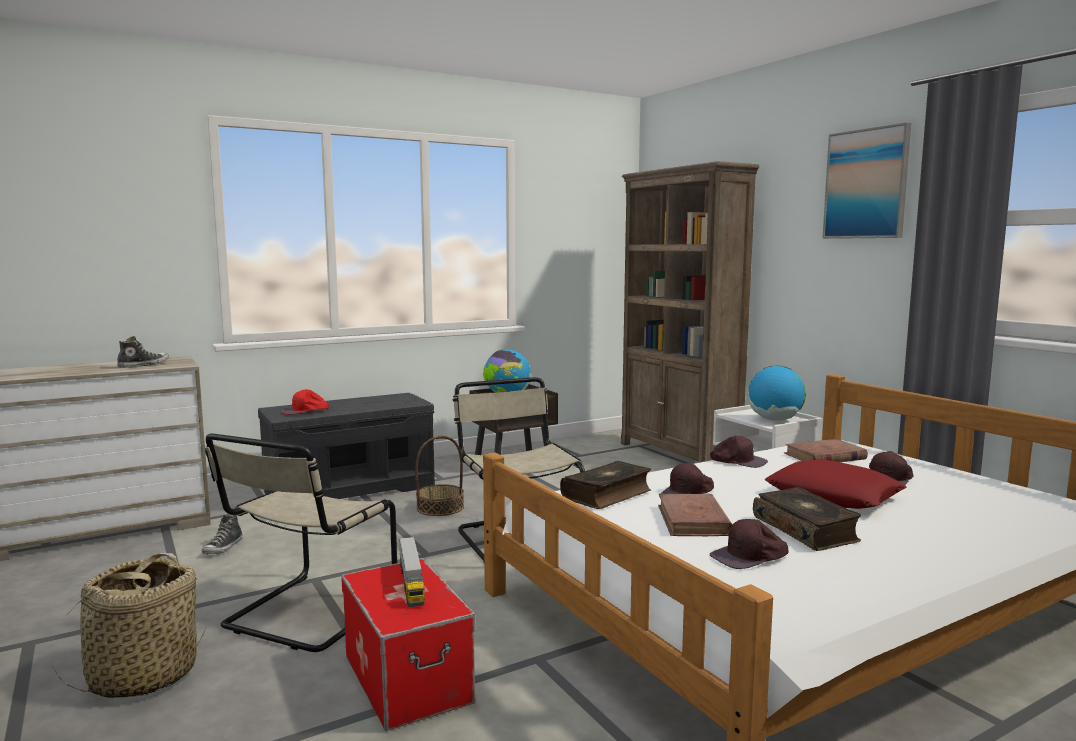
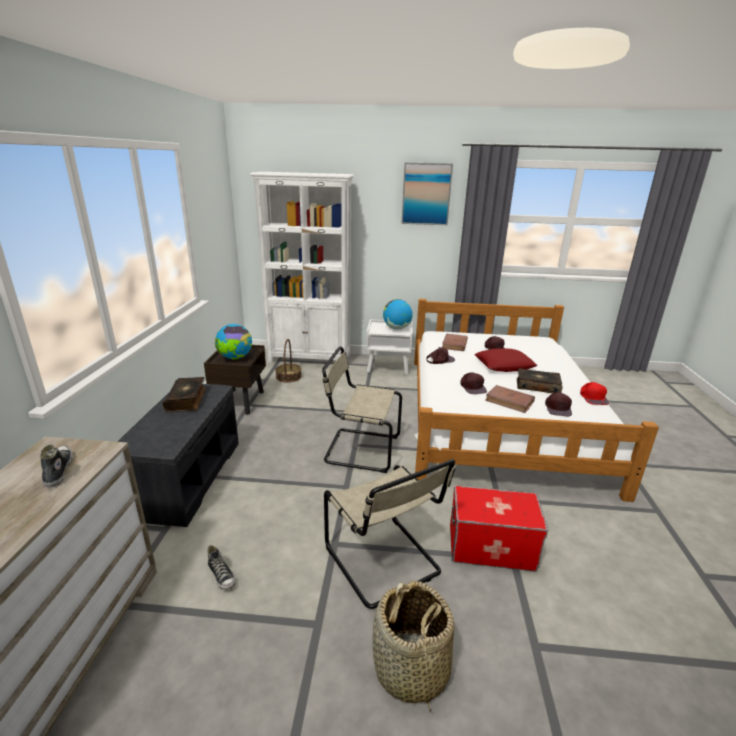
camera: 55 degrees left, 15 degrees up
red cap [281,389,329,415] -> red cap moved to [580,382,609,405]
toy truck [399,537,425,607] -> none
basket [415,436,464,516] -> basket moved to [275,339,302,383]
book [560,461,651,509] -> book moved to [163,377,206,412]
brown bookcase [621,161,759,463] -> white bookcase [250,172,354,363]

